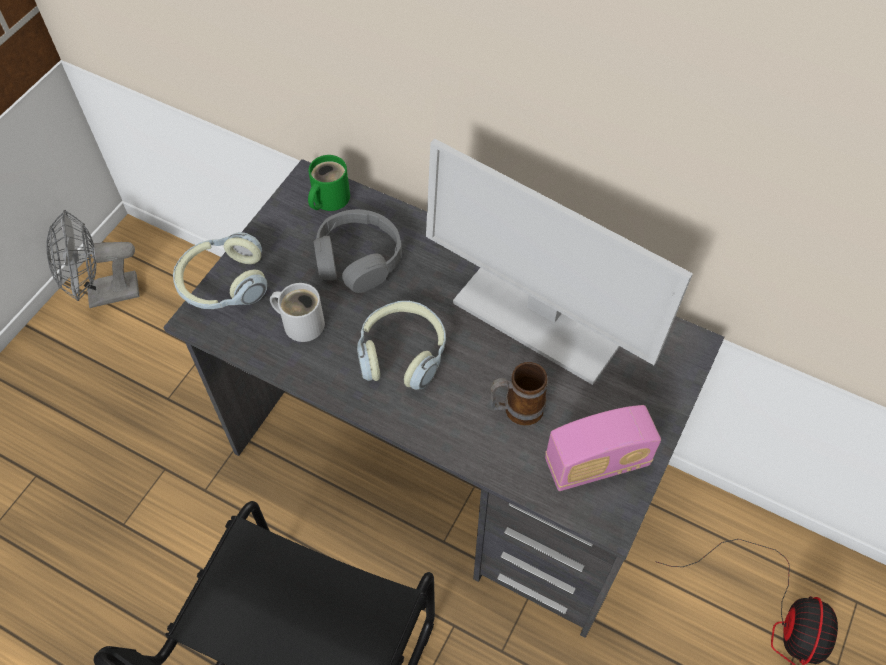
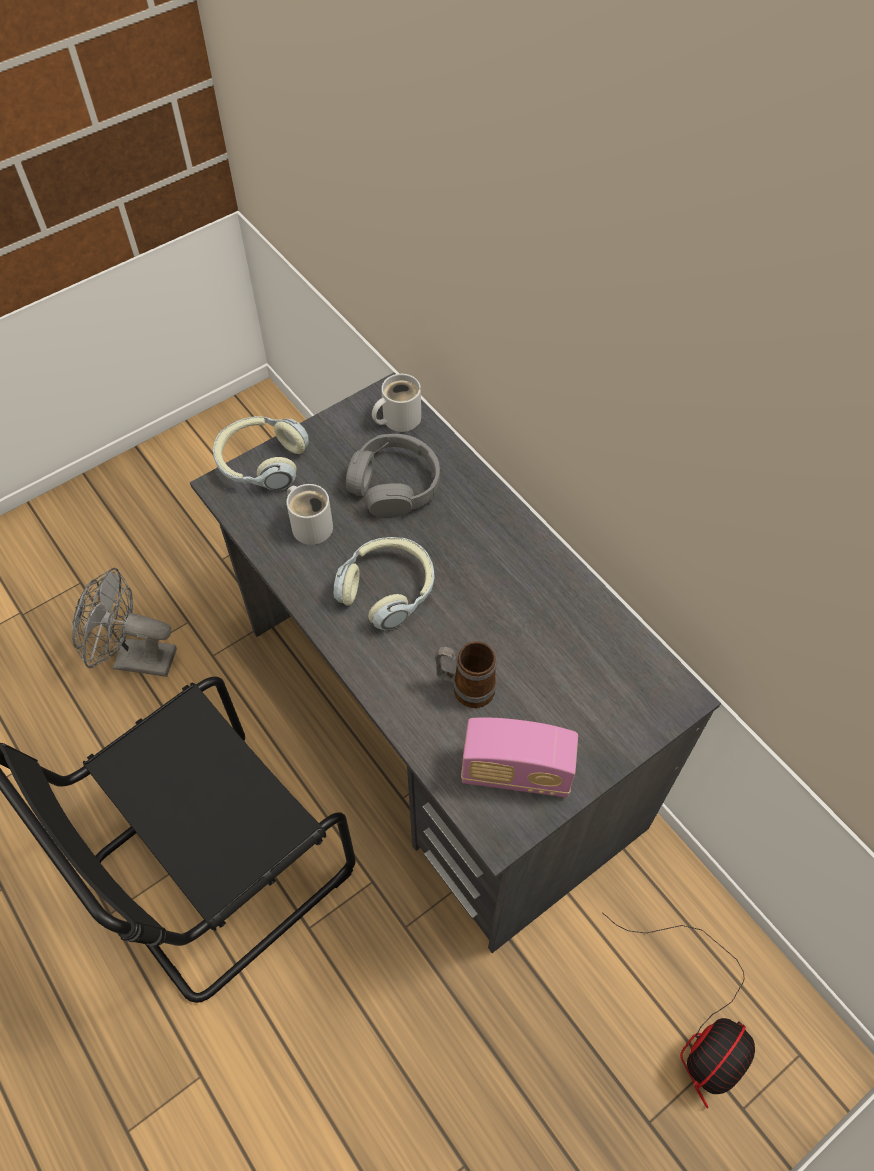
camera: 25 degrees right, 0 degrees up
grey fan [46,210,140,308] -> grey fan moved to [72,568,177,677]
green mug [308,155,350,211] -> white mug [372,374,421,432]
monitor [426,139,693,385] -> none

